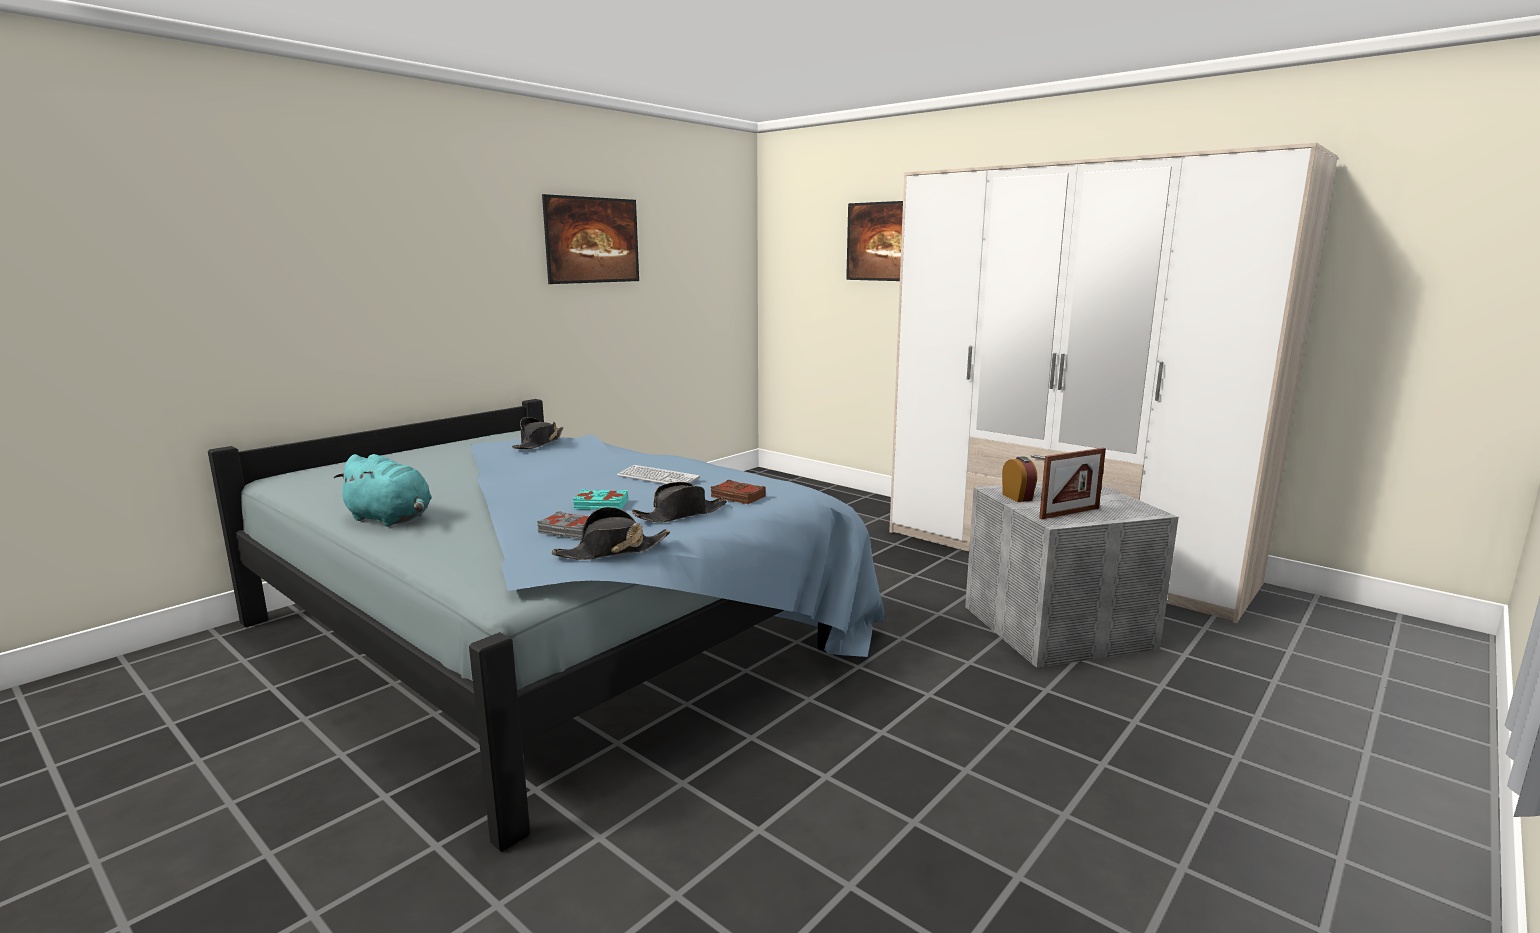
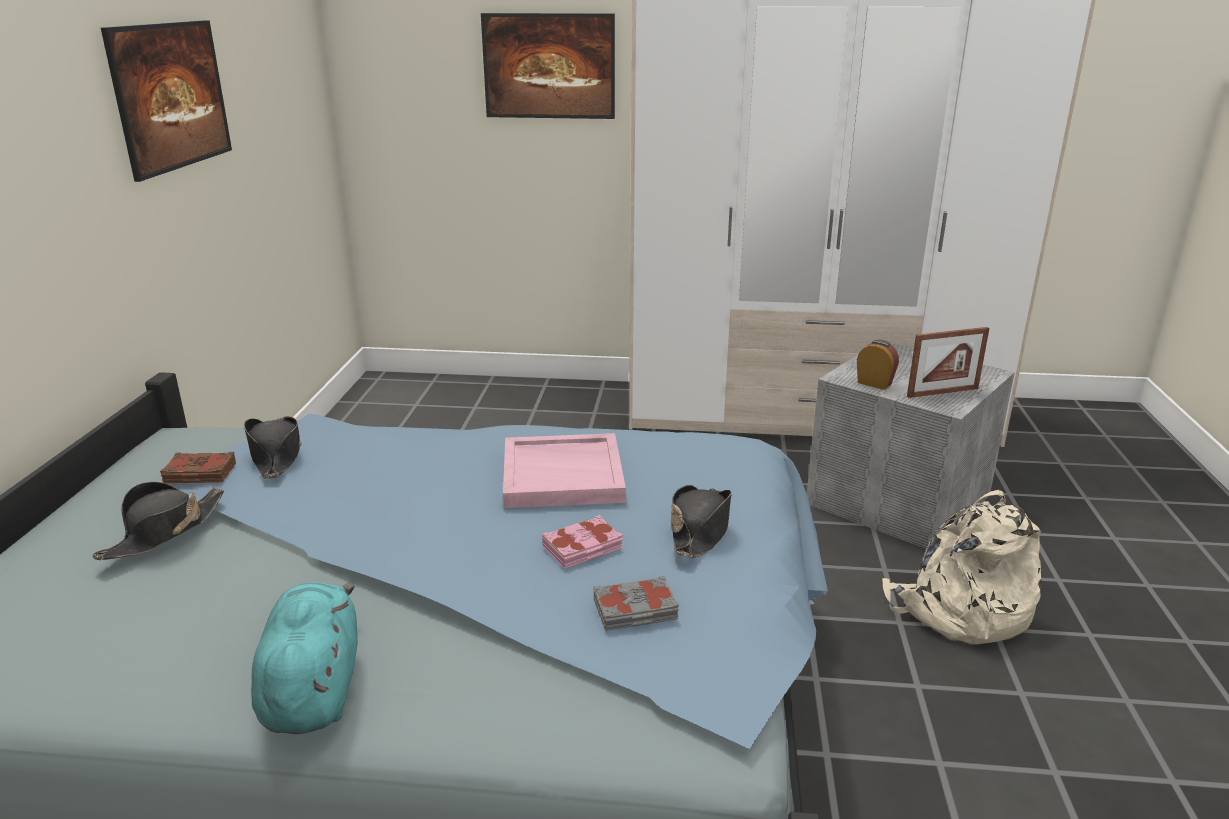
camera: 35 degrees left, 10 degrees up
turquoise plush toy [334,454,432,527] -> turquoise plush toy turned 90 degrees counterclockwise [251,582,358,734]
black hat [552,507,670,560] -> black hat moved to [93,482,224,560]
turquoise book [573,489,628,510] -> pink book [542,515,623,569]
keyboard [617,465,700,484] -> pink tray [503,433,626,508]
brown book [711,480,766,504] -> brown book moved to [160,452,236,483]
picture frame [1039,448,1106,519] -> picture frame turned 45 degrees clockwise [907,327,989,398]
none -> beige backpack [882,490,1042,645]

